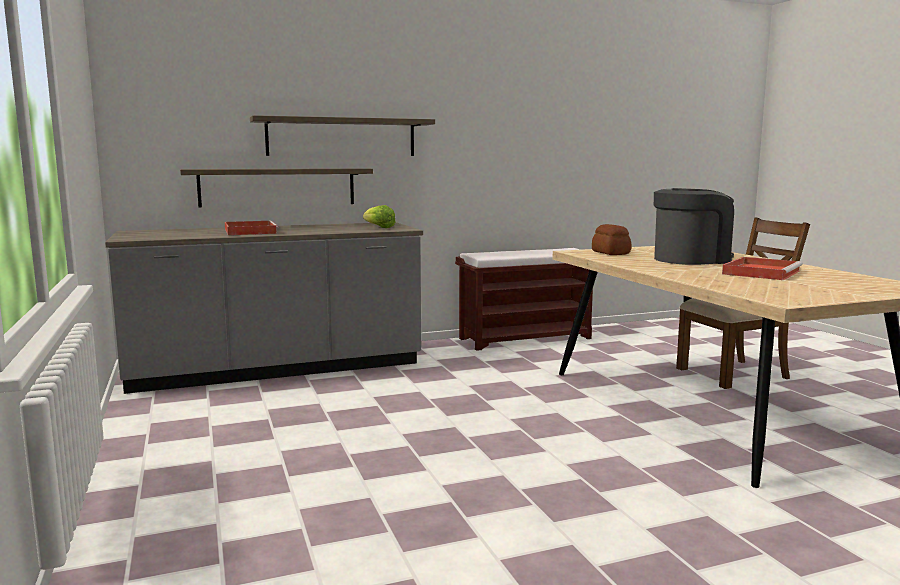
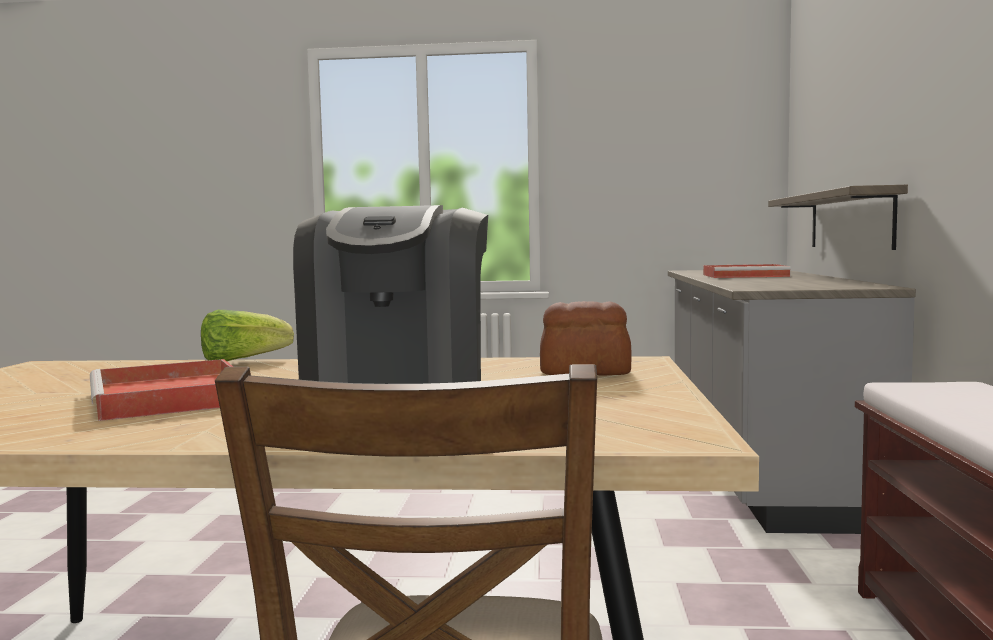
camera: 115 degrees right, 5 degrees down
shelf [250,115,435,156] -> none
lettuce [363,205,396,228] -> lettuce moved to [201,310,294,361]

